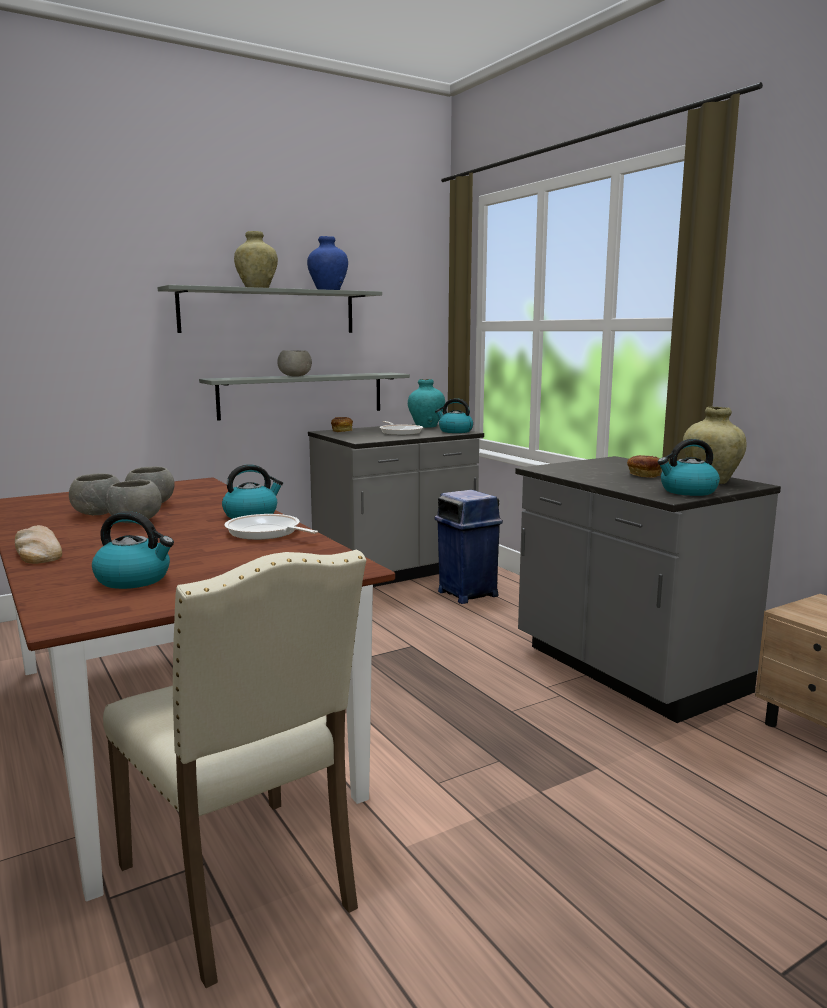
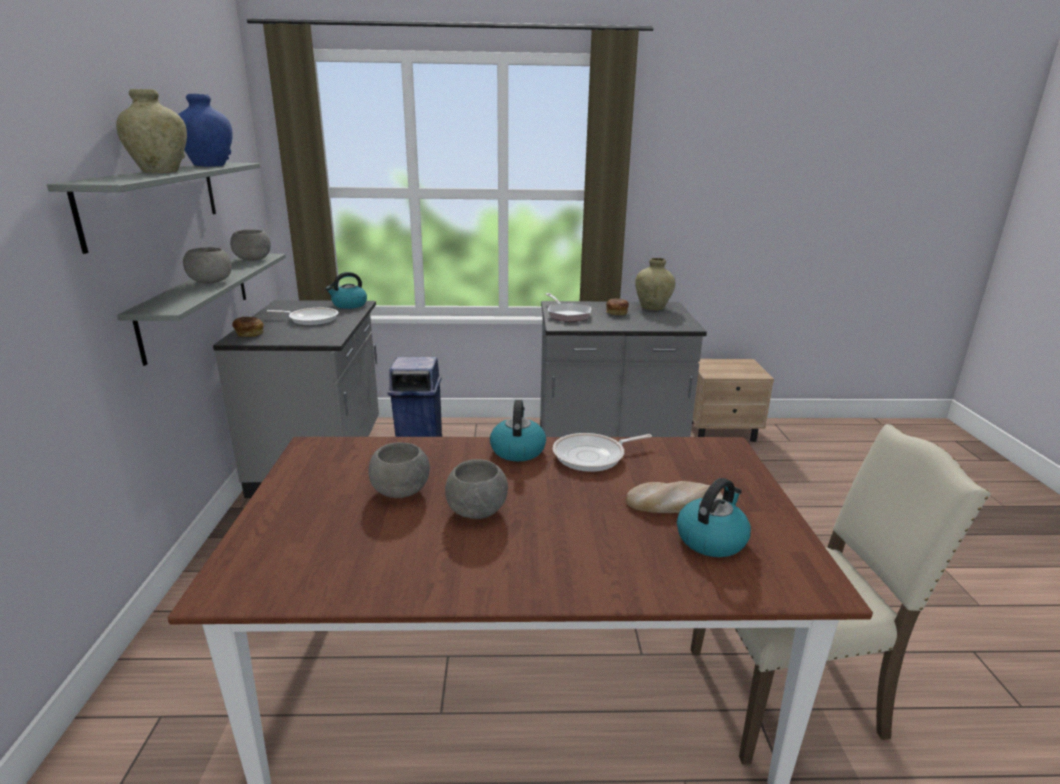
camera: 60 degrees left, 10 degrees up
bread [15,525,62,564] -> bread moved to [626,481,723,513]
grey bowl [69,473,120,515] -> grey bowl moved to [230,230,271,261]
turquoise vase [408,379,445,428] -> none
kettle [658,439,720,496] -> none
none -> frying pan [545,293,591,322]

